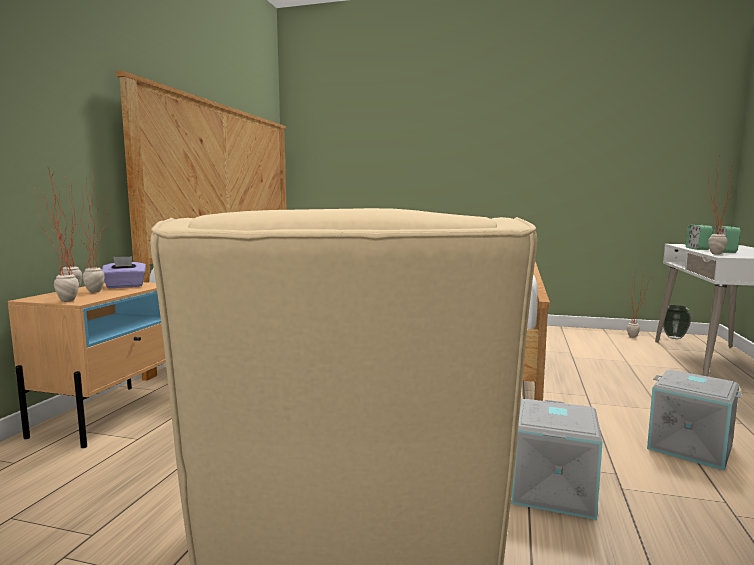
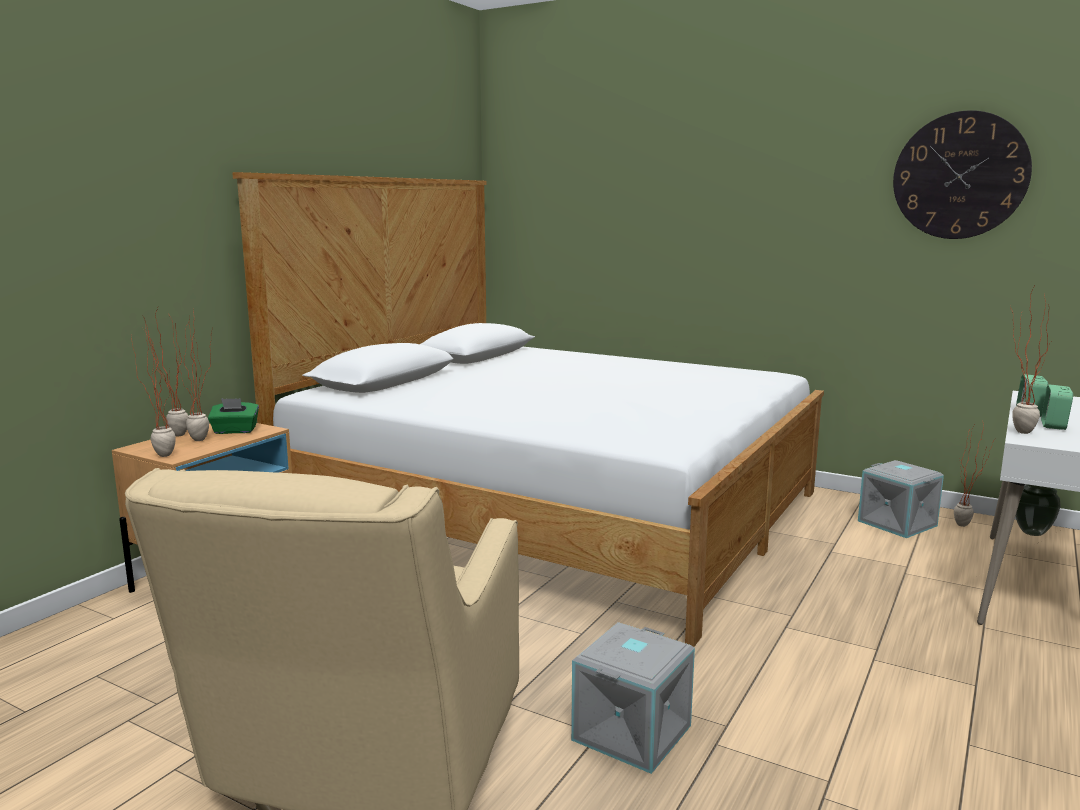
camera: 15 degrees right, 5 degrees up
purple tissue box [102,256,146,288] -> green tissue box [208,398,259,434]
grey storage box [647,370,742,471] -> grey storage box moved to [858,460,944,538]
none -> wall clock [893,110,1032,239]

